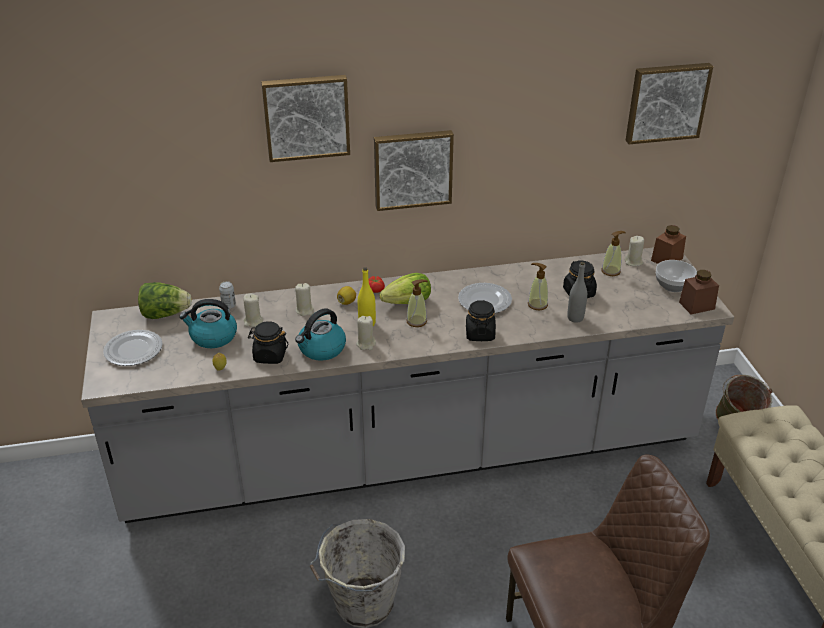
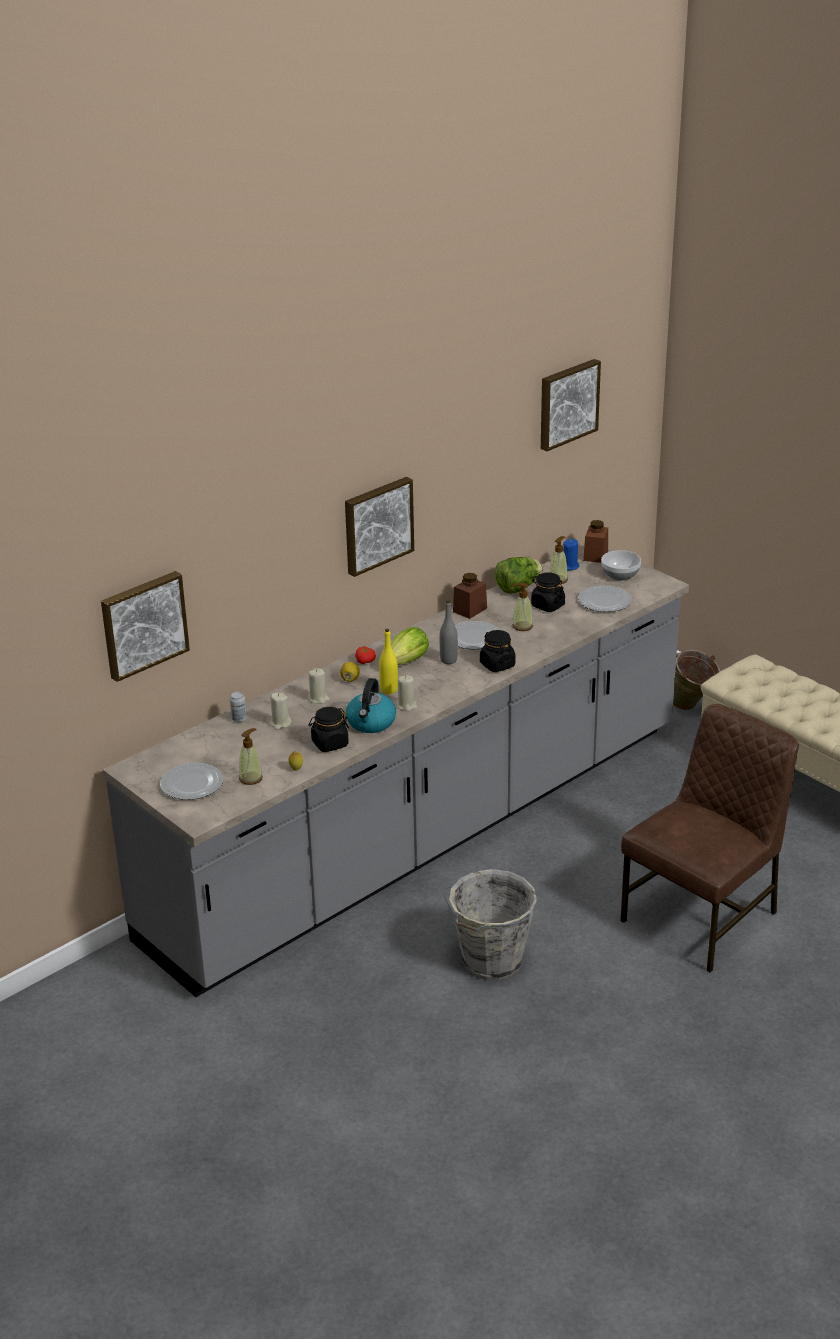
camera: 30 degrees left, 5 degrees down
lettuce [138,282,192,319] -> lettuce moved to [494,557,543,594]
kettle [179,299,237,348] -> none
picture [261,75,350,162] -> picture moved to [101,571,190,682]
soap dispenser [406,279,428,327] -> soap dispenser moved to [239,728,263,785]
grey bottle [567,262,587,323] -> grey bottle moved to [440,600,458,664]
beige candle [625,236,644,267] -> blue candle [563,539,580,570]
brown jar [679,270,719,314] -> brown jar moved to [453,573,487,619]
none -> plate [578,585,632,612]

